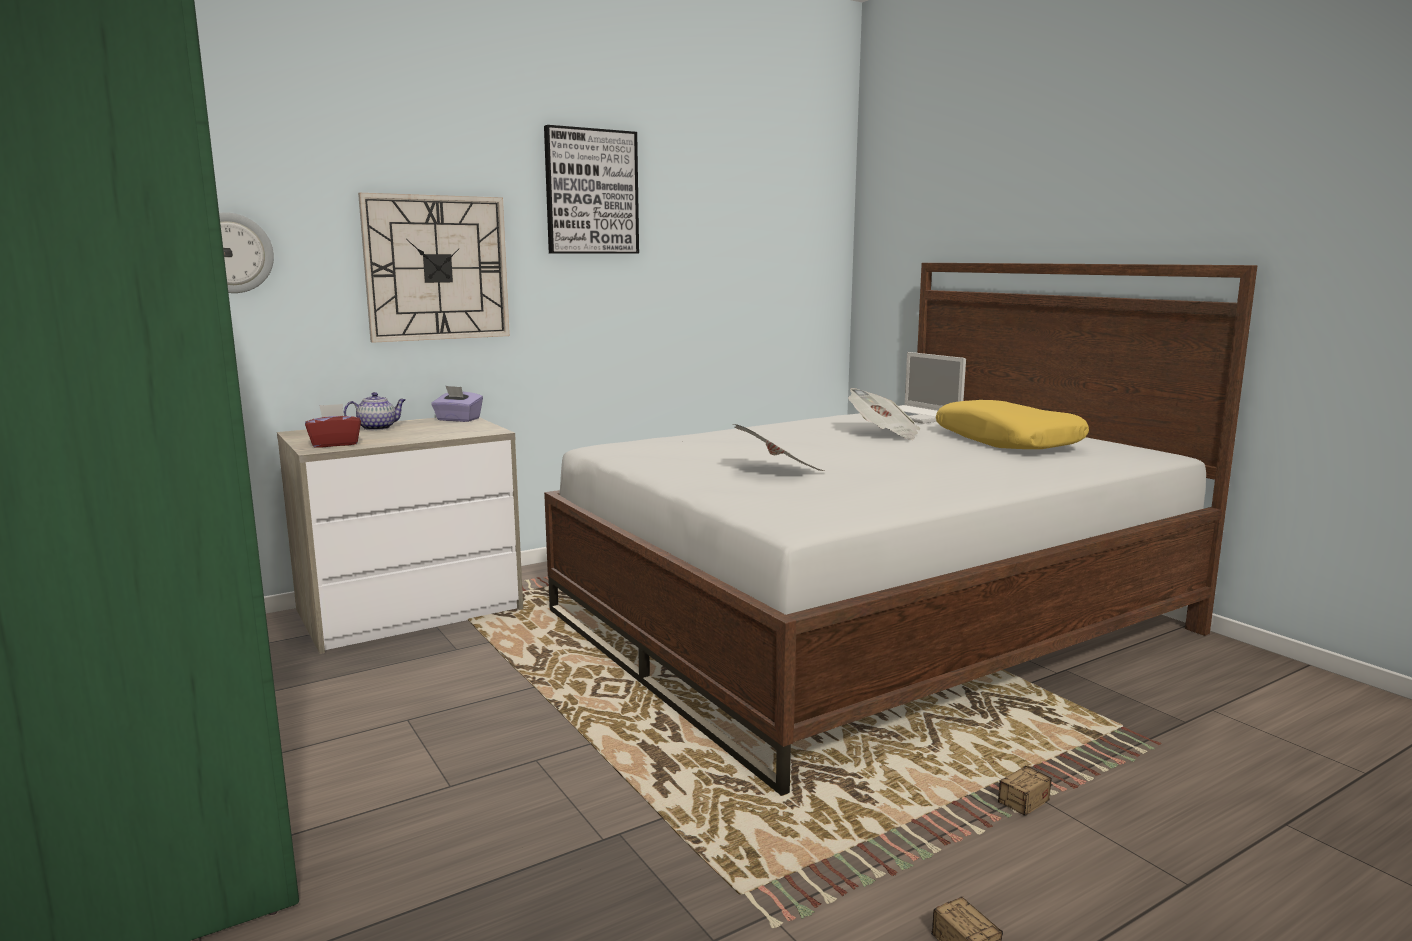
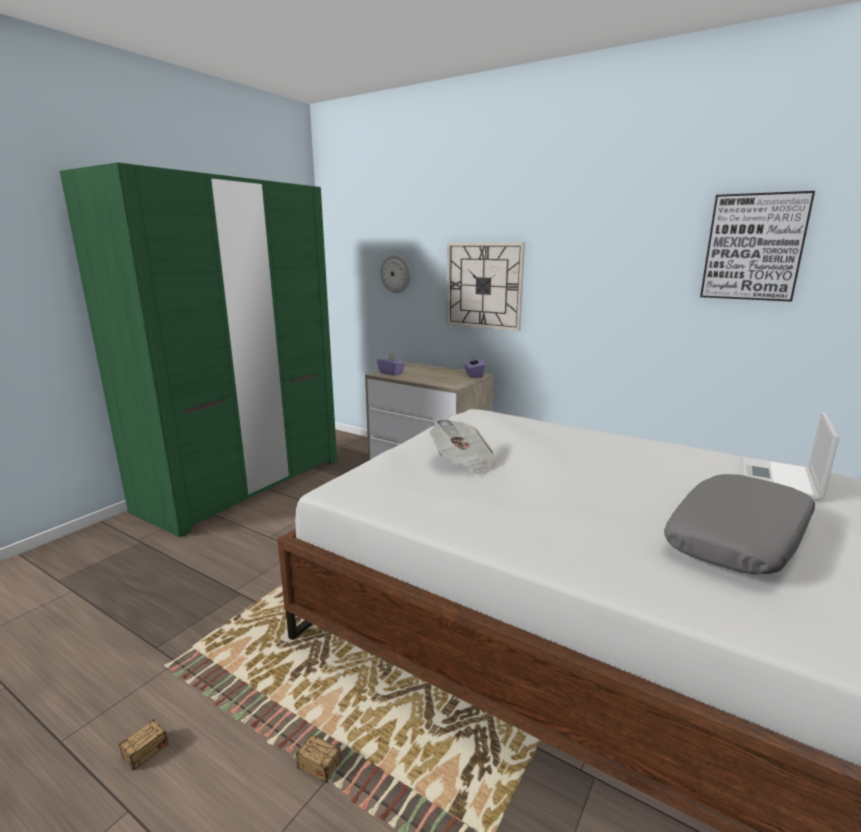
camera: 65 degrees right, 5 degrees up
red tissue box [305,404,361,448] -> purple tissue box [377,353,405,376]
teapot [344,392,406,431] -> none
picture [544,125,639,254] -> picture moved to [700,191,815,302]
newspaper [848,388,920,440] -> none
yellow pillow [936,400,1089,449] -> grey pillow [664,474,815,574]

